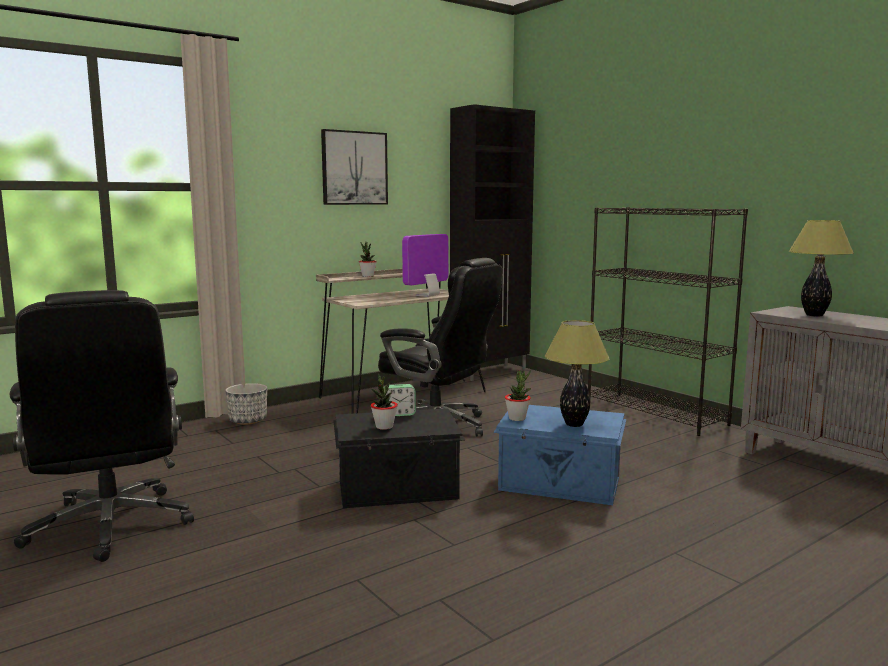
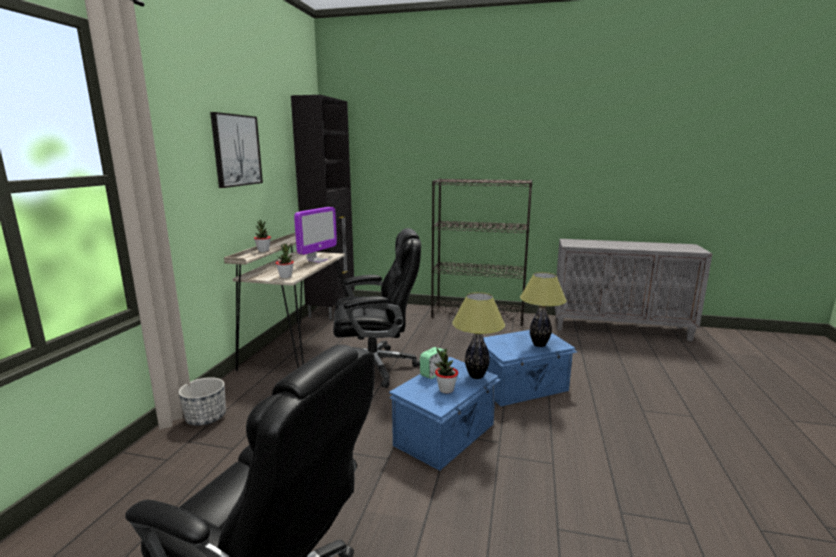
camera: 40 degrees left, 5 degrees up
black storage box [334,408,465,508] -> blue storage box [389,357,501,471]
monitor [402,234,448,297] -> monitor turned 150 degrees counterclockwise [294,207,337,263]
potted plant [505,370,531,421] -> potted plant moved to [276,243,294,278]
table lamp [789,220,854,317] -> table lamp moved to [452,292,505,379]

